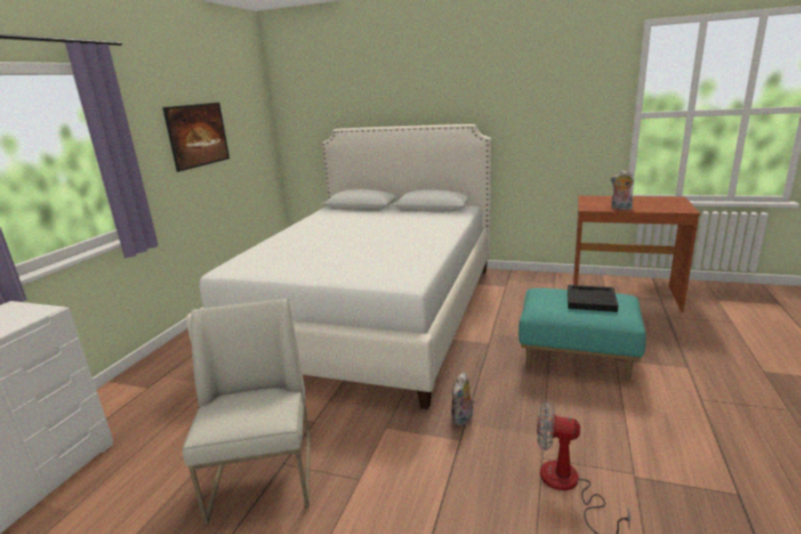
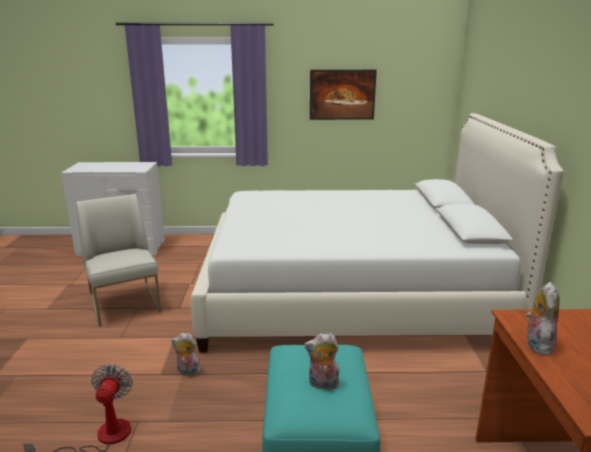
camera: 70 degrees right, 0 degrees up
white chair [182,298,311,526] -> white chair turned 90 degrees counterclockwise [76,194,161,327]
black tray [567,285,618,312] -> plush toy [304,333,340,390]

